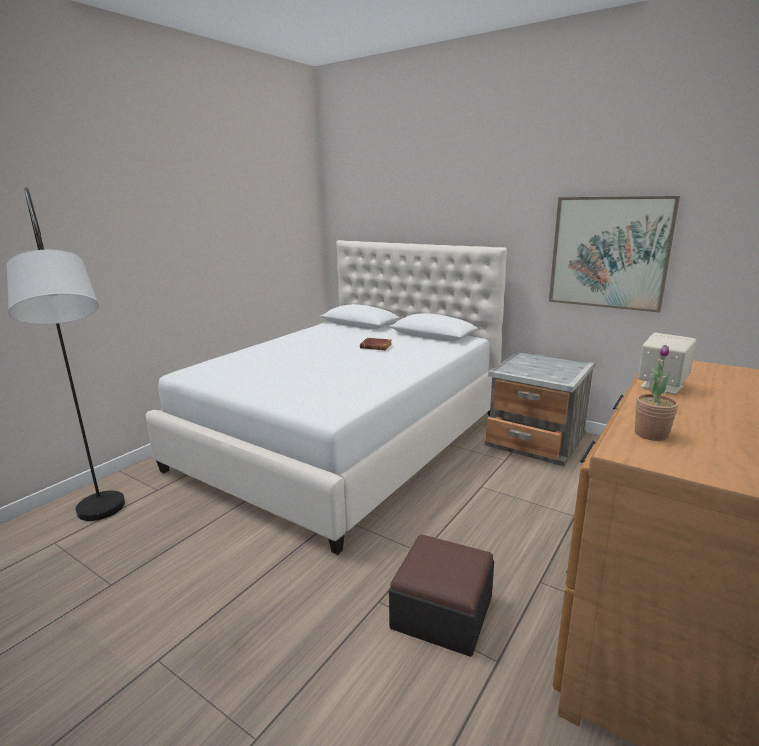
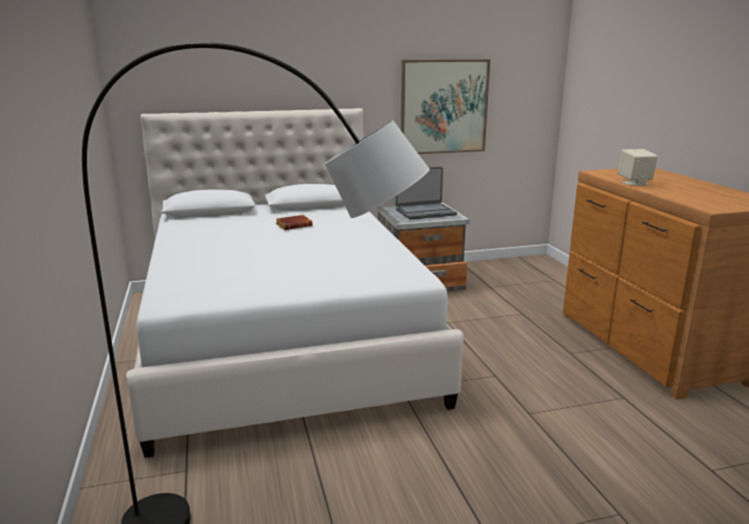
camera: 50 degrees left, 0 degrees up
ottoman [389,534,494,657] -> none
potted plant [635,345,678,441] -> none
none -> laptop [395,167,457,220]

